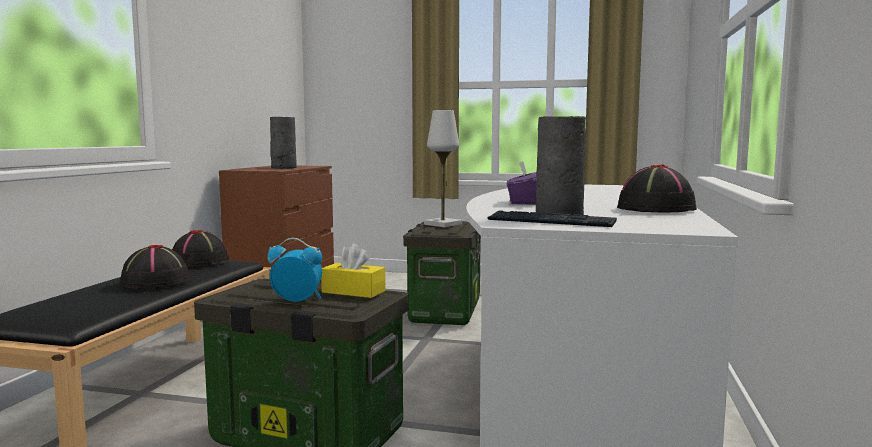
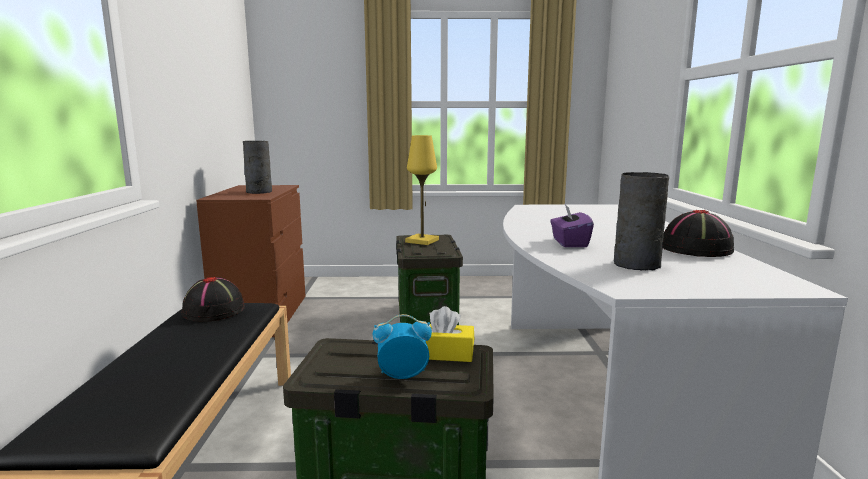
camera: 15 degrees left, 5 degrees up
black hat [119,245,190,289] -> none
white table lamp [424,110,462,227] -> yellow table lamp [405,135,439,245]
keyboard [488,210,617,227] -> none

